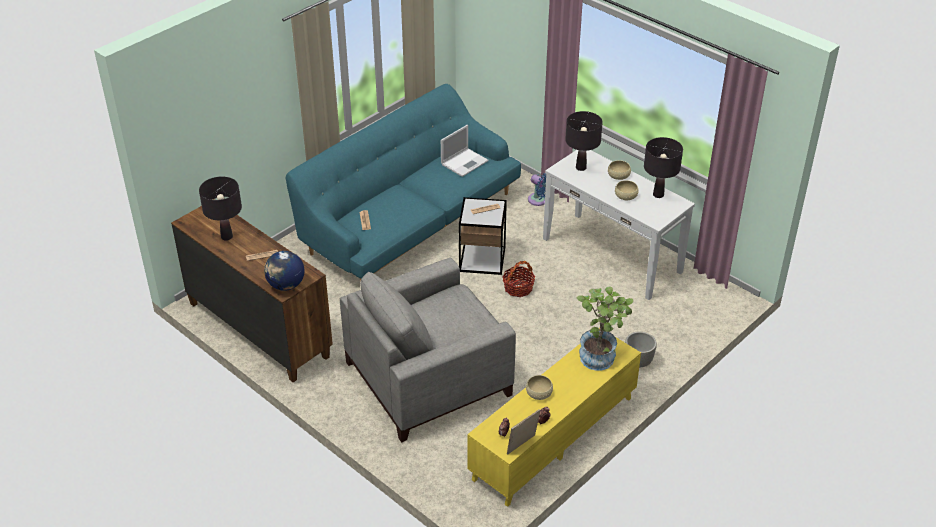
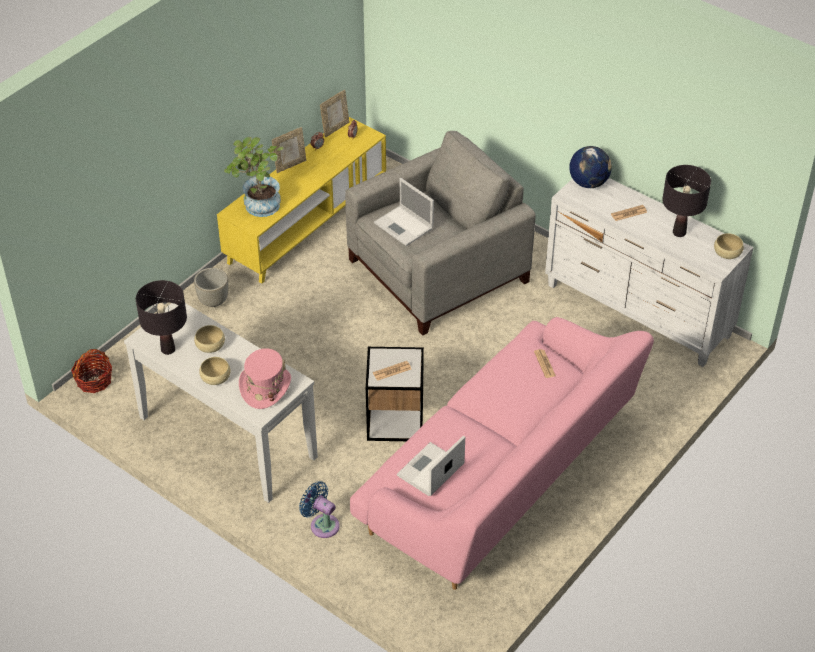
camera: 175 degrees right, 5 degrees up
brown dresser [171,199,333,382] -> white dresser [545,178,754,367]
turquoise sofa [286,84,521,282] -> pink sofa [350,317,654,590]
basket [502,261,535,297] -> basket moved to [71,349,112,393]
beige bowl [526,375,553,400] -> beige bowl moved to [714,233,744,259]
black table lamp [565,111,603,171] -> pink hat [239,348,291,409]
none -> picture frame [272,127,306,173]
none -> laptop [374,178,434,246]

